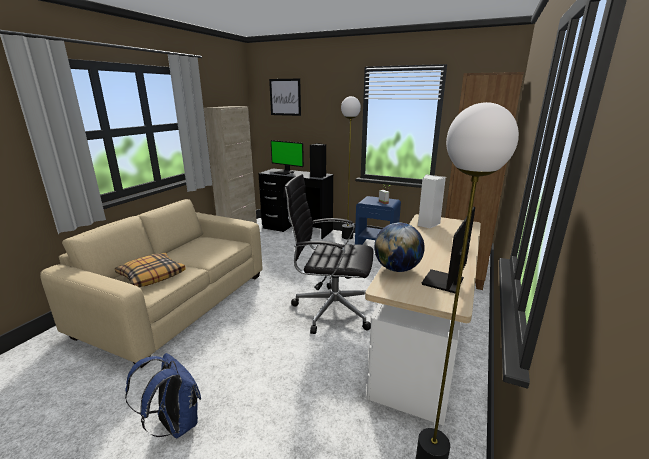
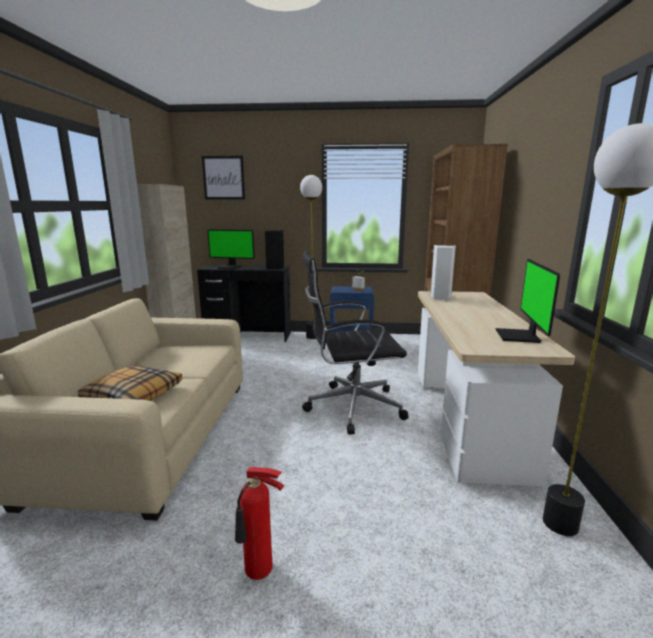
camera: 20 degrees left, 5 degrees down
blue backpack [125,353,201,439] -> fire extinguisher [235,467,284,580]
globe [374,223,425,272] -> none

